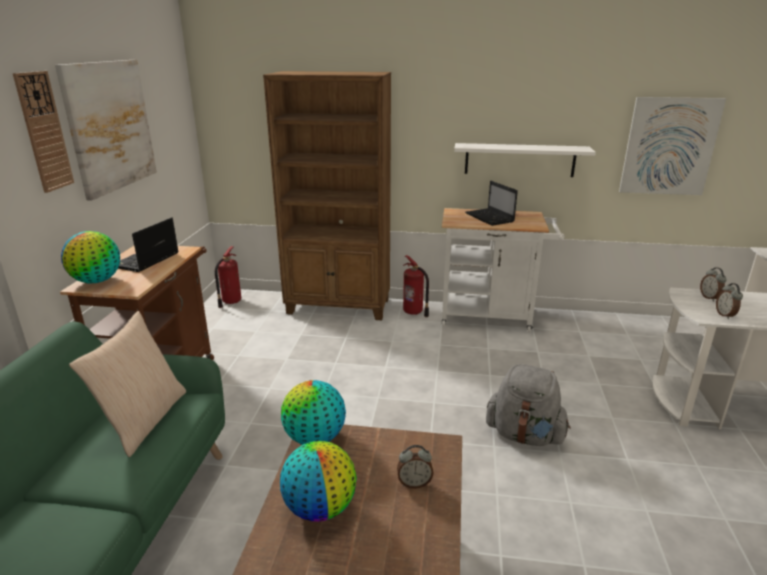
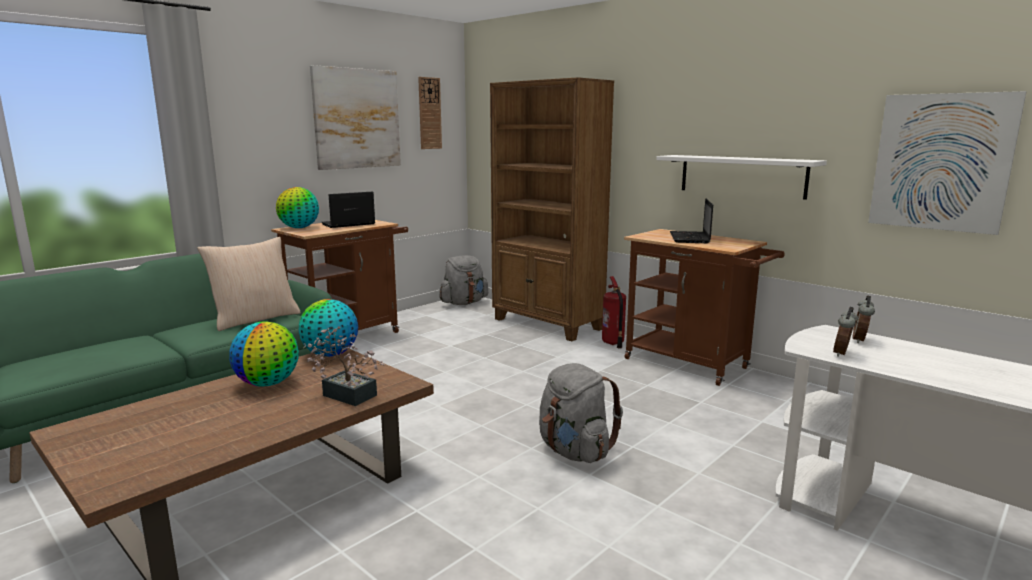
camera: 35 degrees right, 10 degrees down
wall clock [13,71,74,193] -> wall clock moved to [418,77,442,149]
fire extinguisher [215,246,241,308] -> grey backpack [439,255,488,305]
alarm clock [397,445,433,489] -> potted plant [303,326,385,406]
white cart [442,208,565,332] -> brown cart [624,229,785,386]

